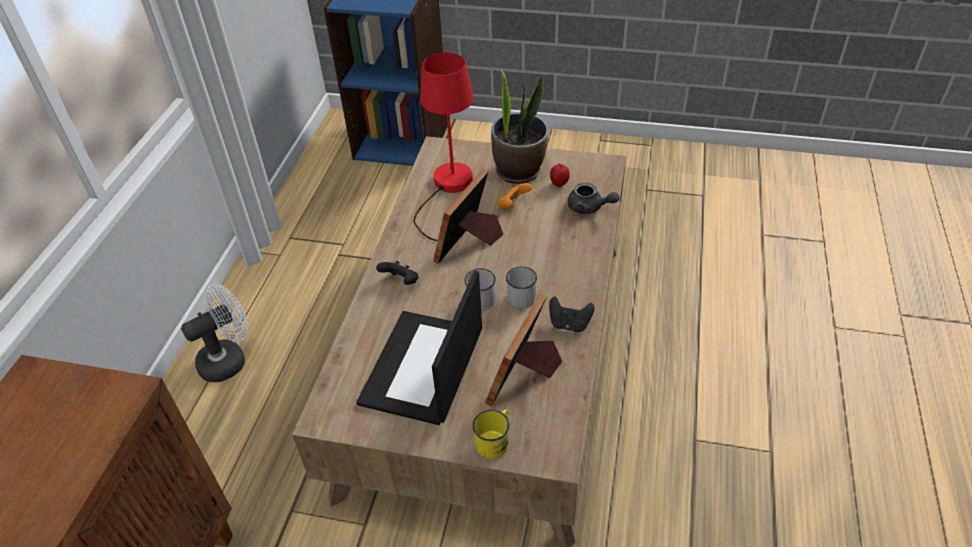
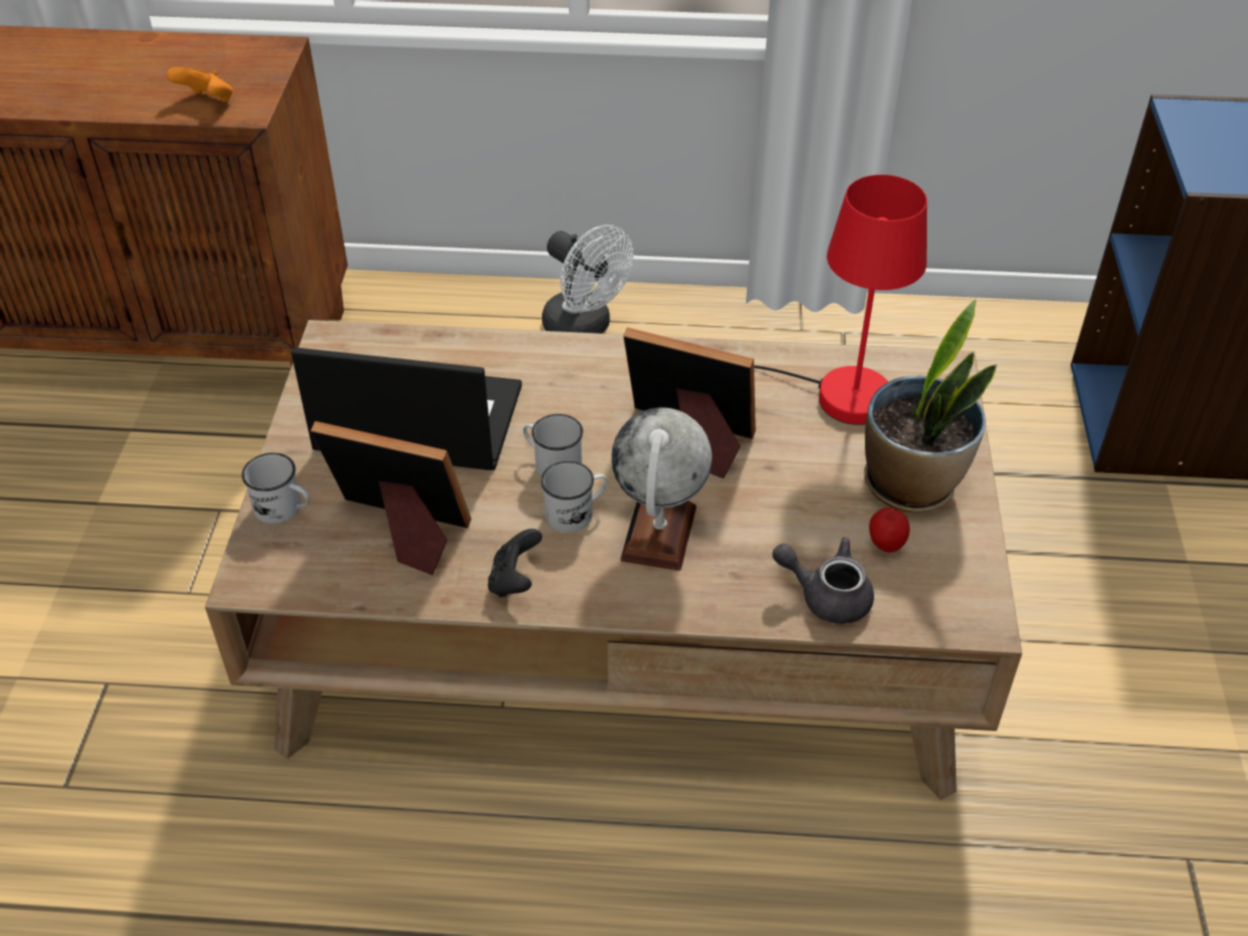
camera: 80 degrees right, 0 degrees up
black game controller [376,261,418,285] -> none
yellow mug [473,409,509,459] -> white mug [242,453,310,524]
orange game controller [497,183,532,210] -> orange game controller moved to [166,67,233,102]
grey teapot [568,182,619,214] -> grey teapot turned 90 degrees clockwise [772,537,874,624]
none -> globe [611,408,712,571]

